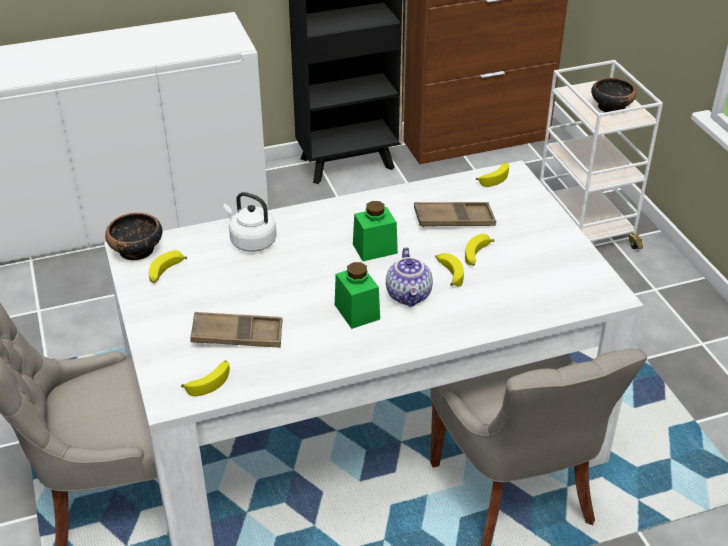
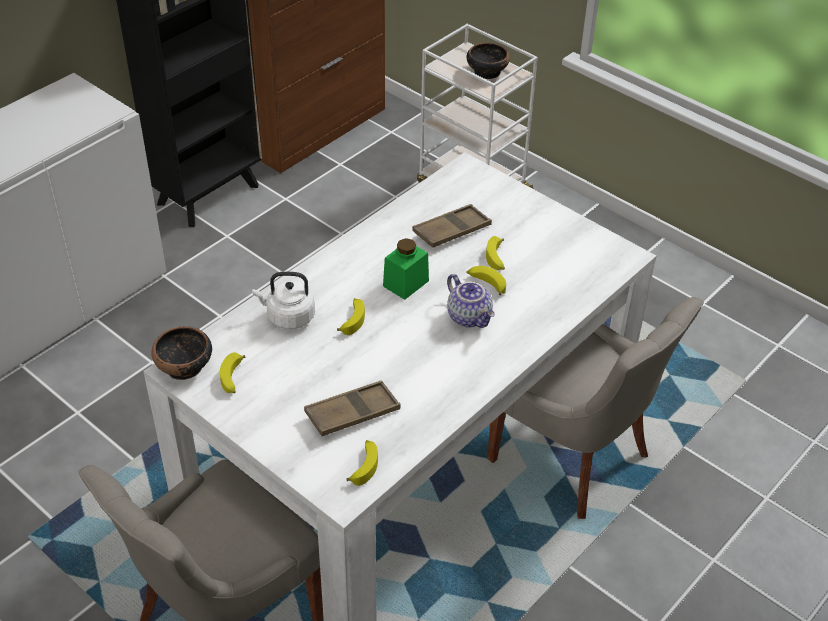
camera: 30 degrees left, 5 degrees up
green jar [335,262,380,329] -> none
banana [476,162,509,187] -> banana moved to [337,298,365,335]

